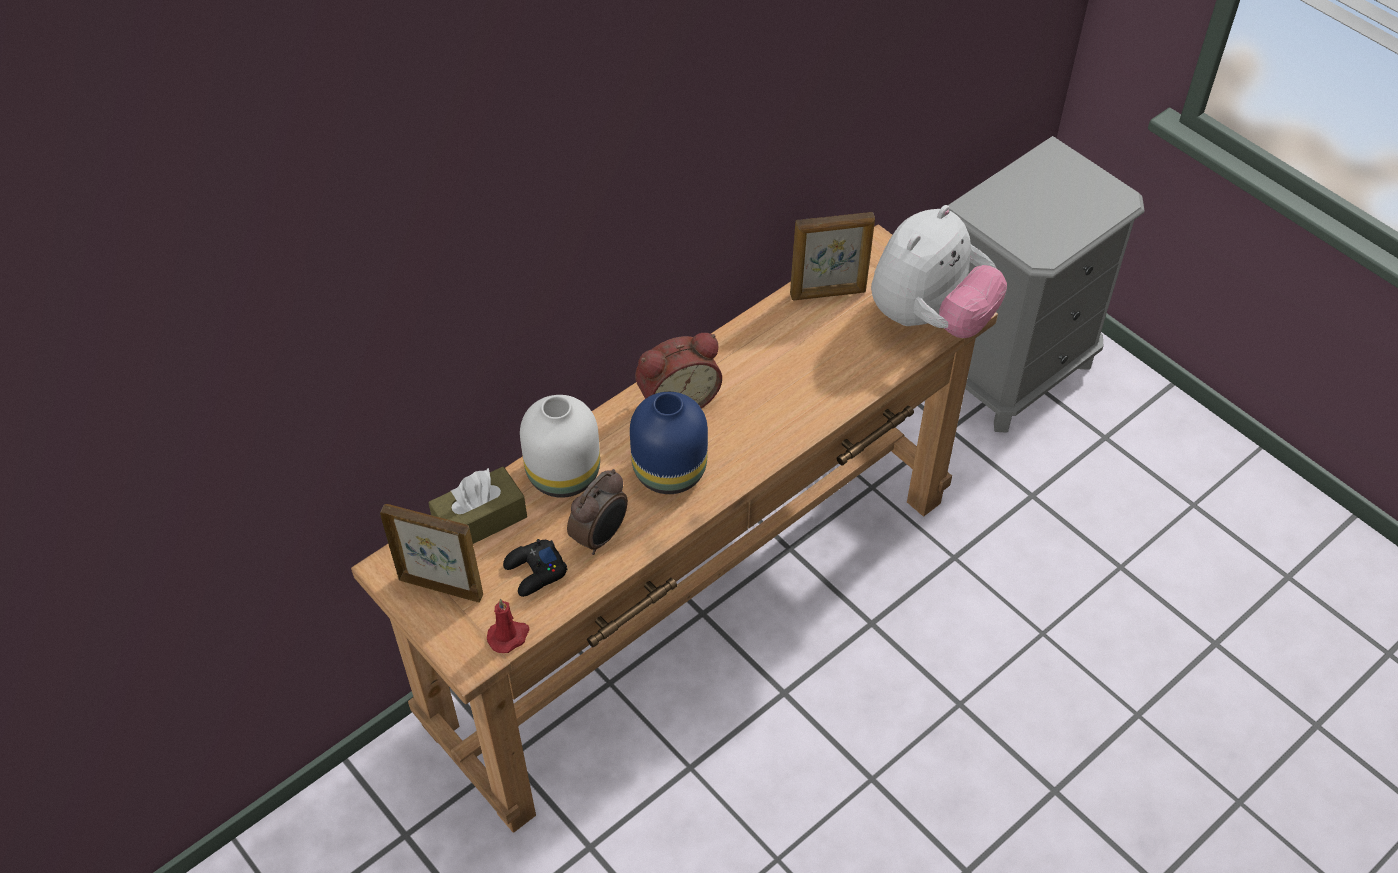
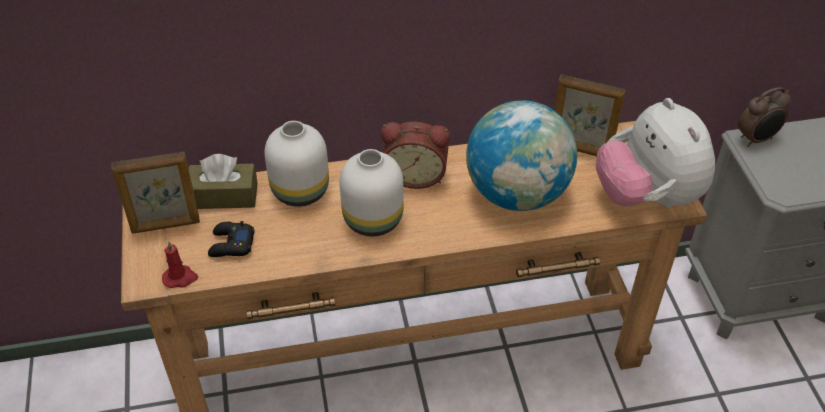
camera: 30 degrees right, 5 degrees down
picture frame [380,504,483,602] -> picture frame turned 120 degrees clockwise [111,152,200,234]
alarm clock [567,469,628,555] -> alarm clock moved to [738,87,791,147]
blue vase [630,392,708,494] -> white vase [340,149,404,236]
plush toy [871,205,1007,338] -> plush toy turned 90 degrees clockwise [596,98,715,207]
none -> globe [466,100,577,211]

